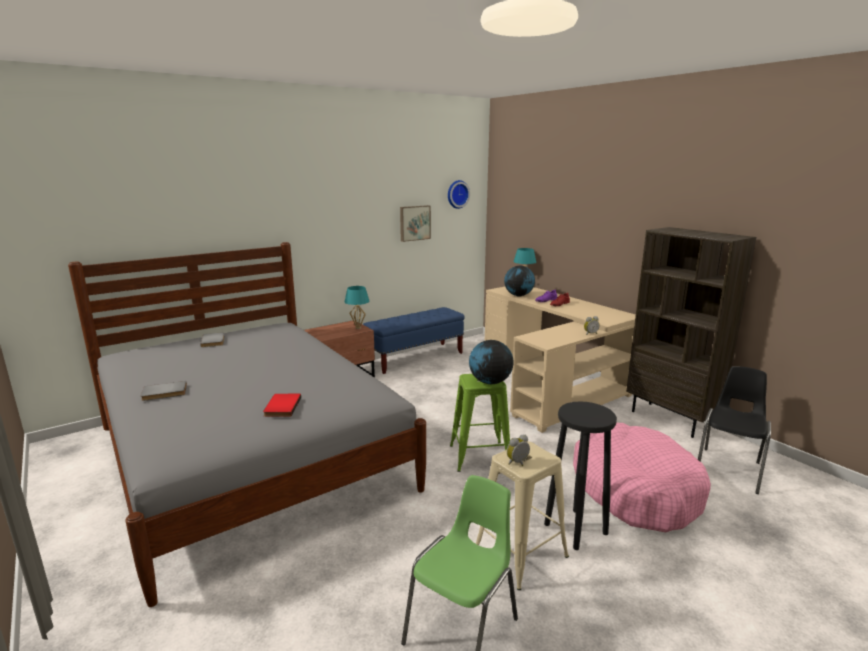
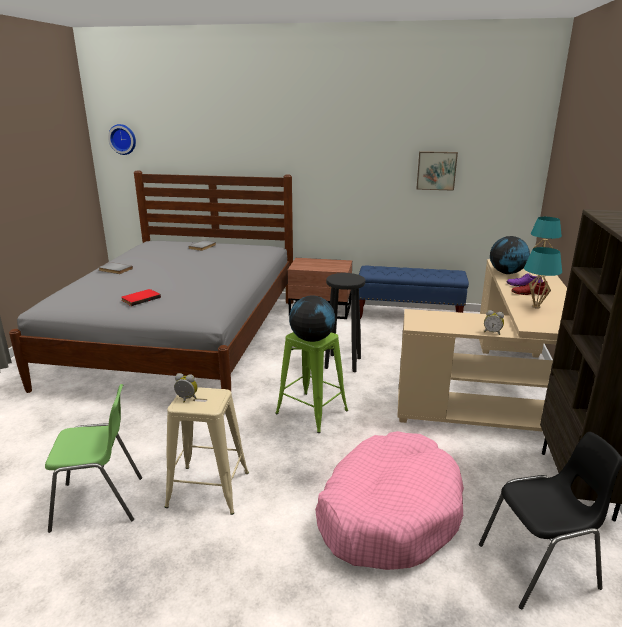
camera: 45 degrees right, 5 degrees up
turquoise table lamp [345,286,370,329] -> turquoise table lamp moved to [524,247,562,309]
wall clock [448,180,470,209] -> wall clock moved to [108,124,136,155]
black stool [544,401,617,550] -> black stool moved to [325,273,365,372]

